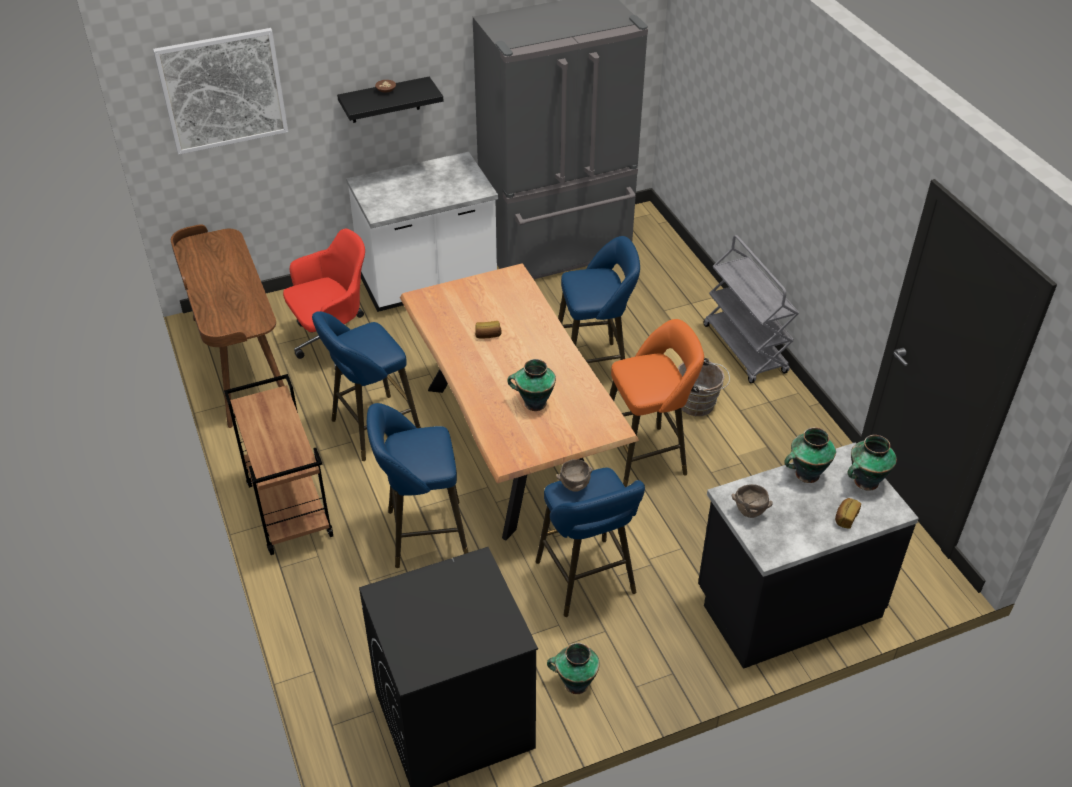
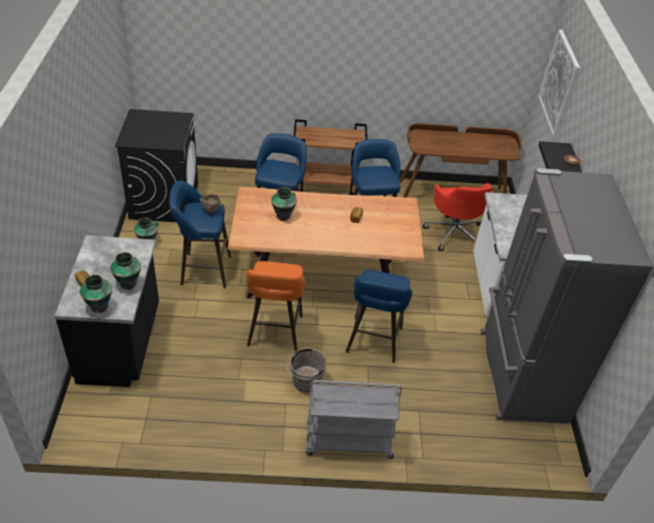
camera: 110 degrees right, 0 degrees up
brown bowl [732,484,773,518] -> none

